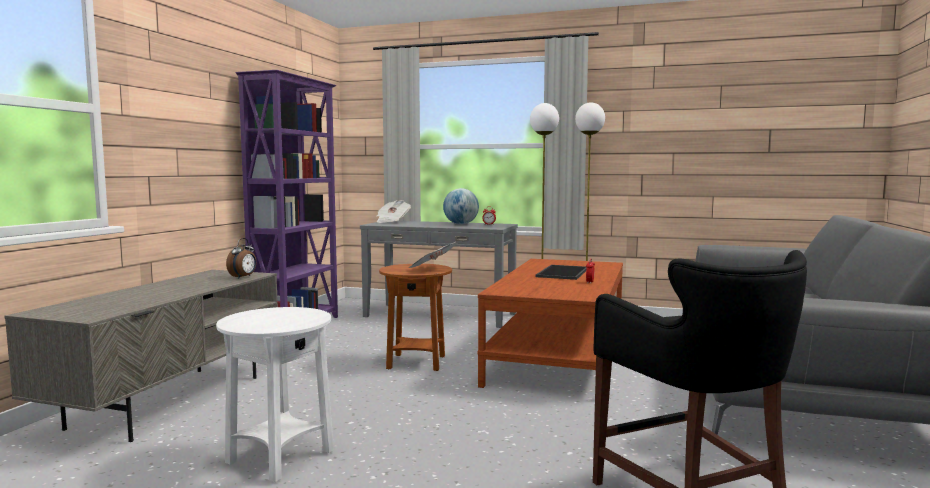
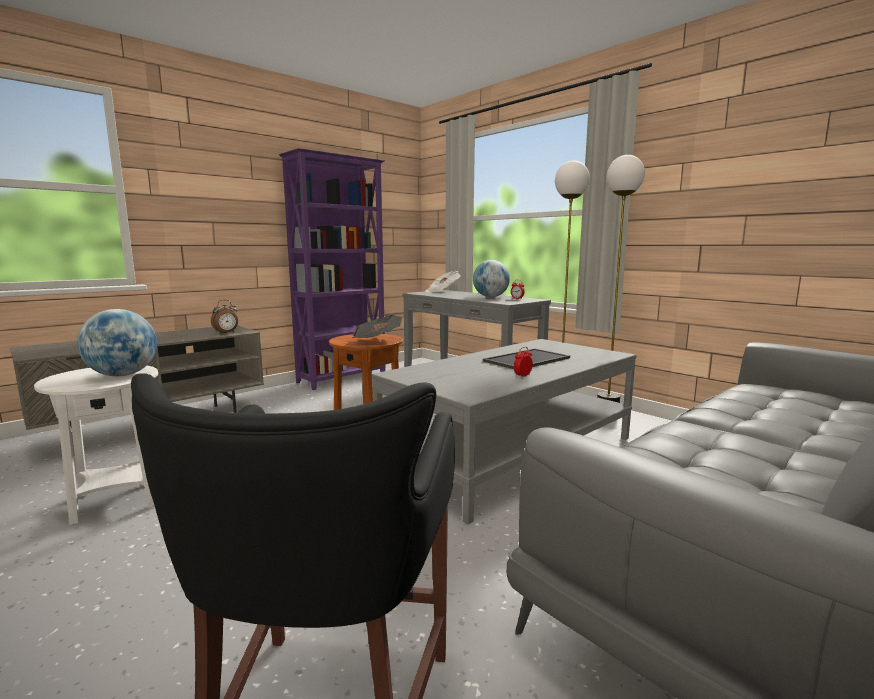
camera: 30 degrees right, 5 degrees up
brown coffee table [478,259,623,388] -> grey coffee table [372,339,636,524]
none -> globe [77,309,157,377]

